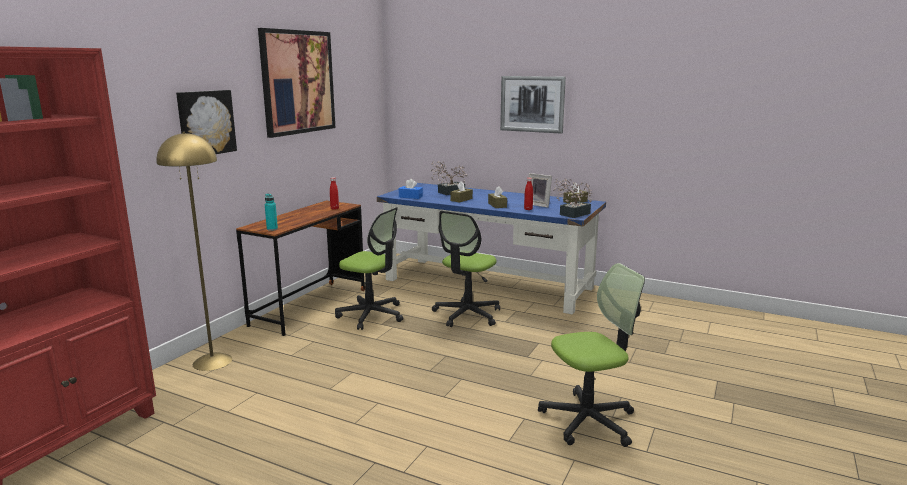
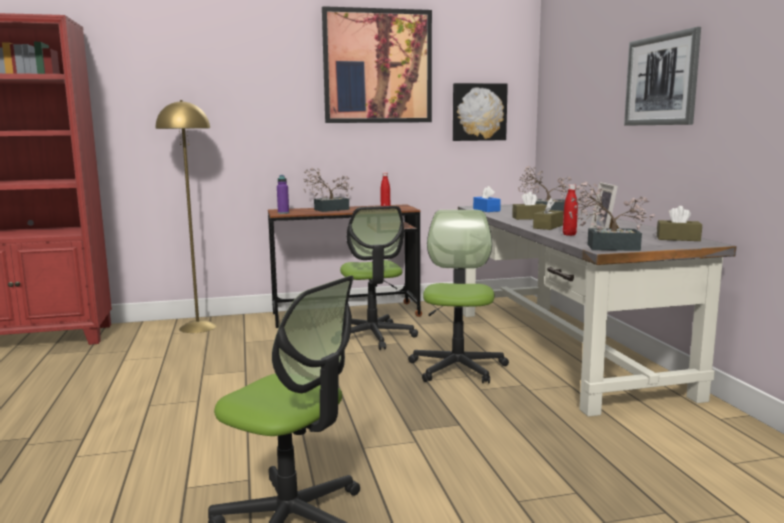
camera: 50 degrees right, 5 degrees down
picture [176,90,237,154] -> picture moved to [453,83,508,141]
turquoise bottle [265,194,278,231] -> purple bottle [277,175,289,214]
blue desk [377,183,606,315] -> grey desk [458,204,737,417]
office chair [432,211,500,327] -> office chair turned 105 degrees clockwise [408,210,509,384]
none -> potted plant [303,168,353,212]

